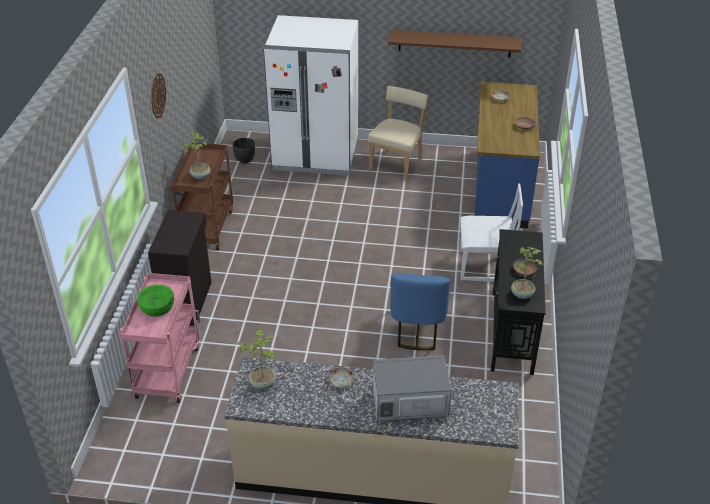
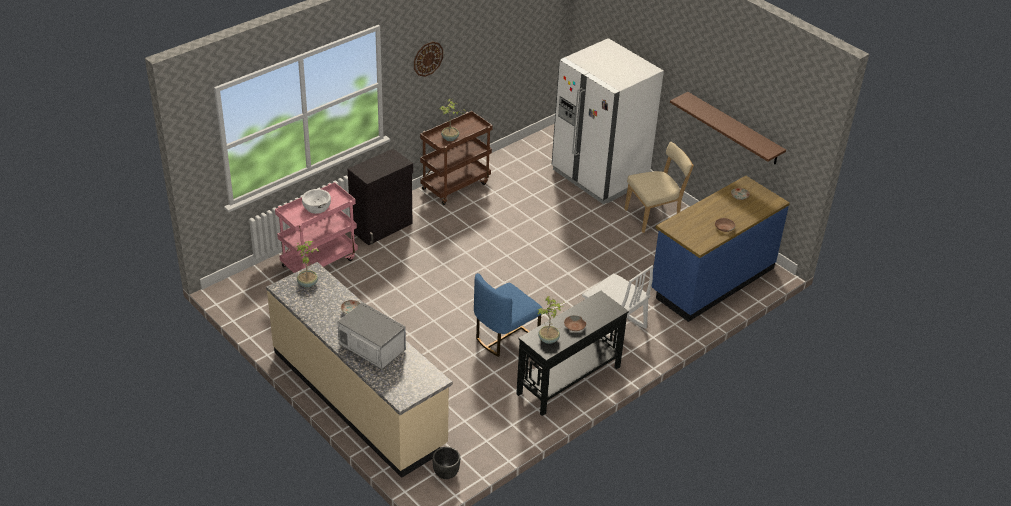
camera: 40 degrees right, 0 degrees up
green bowl [137,284,174,317] -> white bowl [302,189,331,214]
black planter [233,138,255,164] -> black planter moved to [432,447,460,479]

